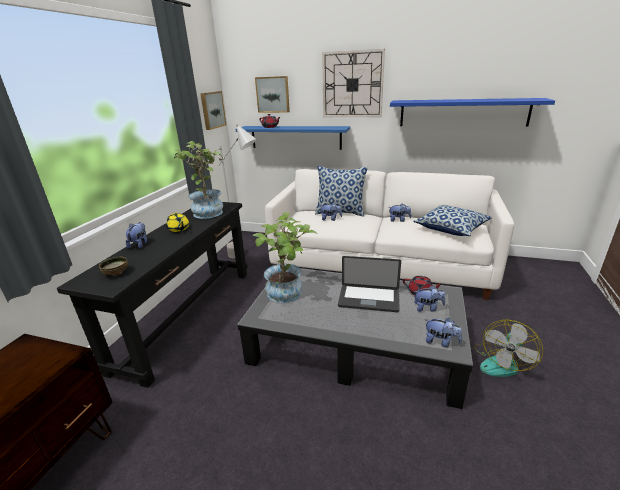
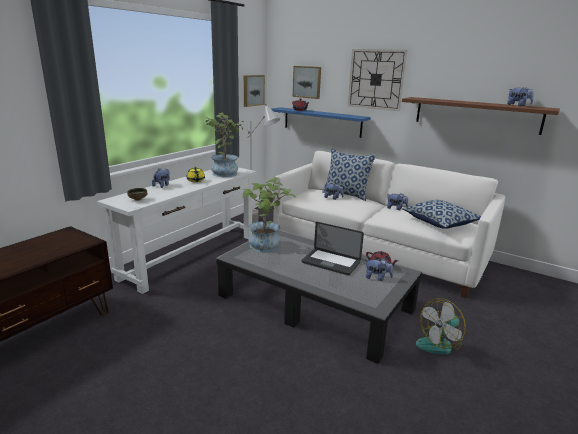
camera: 15 degrees right, 5 degrees down
black console table [57,202,248,388] -> white console table [97,167,256,294]
blue shelf [390,98,555,127] -> brown shelf [402,97,560,135]
plush toy [426,318,462,347] -> plush toy moved to [507,87,534,106]

